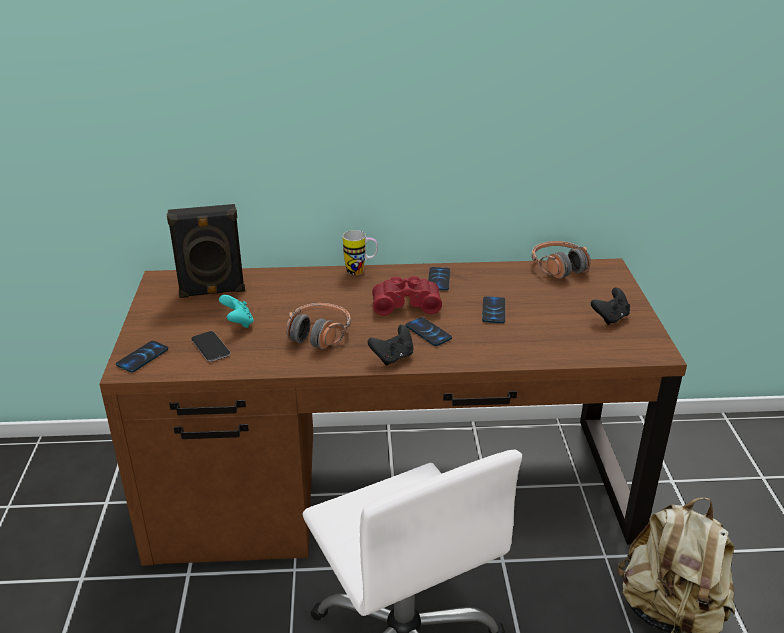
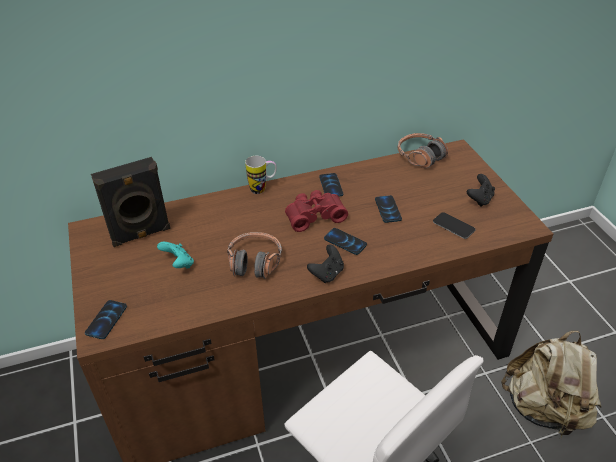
camera: 15 degrees left, 10 degrees up
phone [191,331,231,362] -> phone moved to [433,212,475,239]

